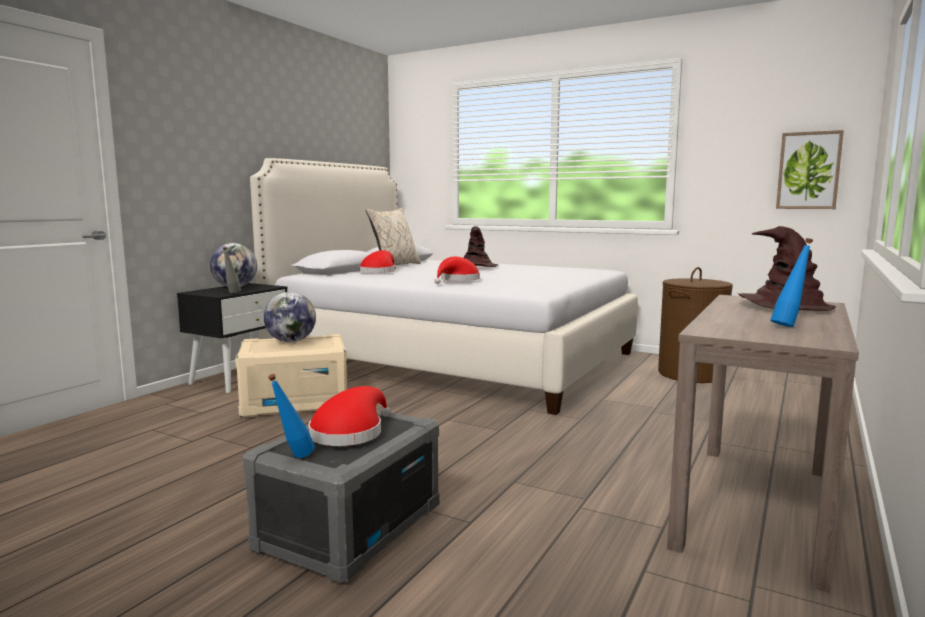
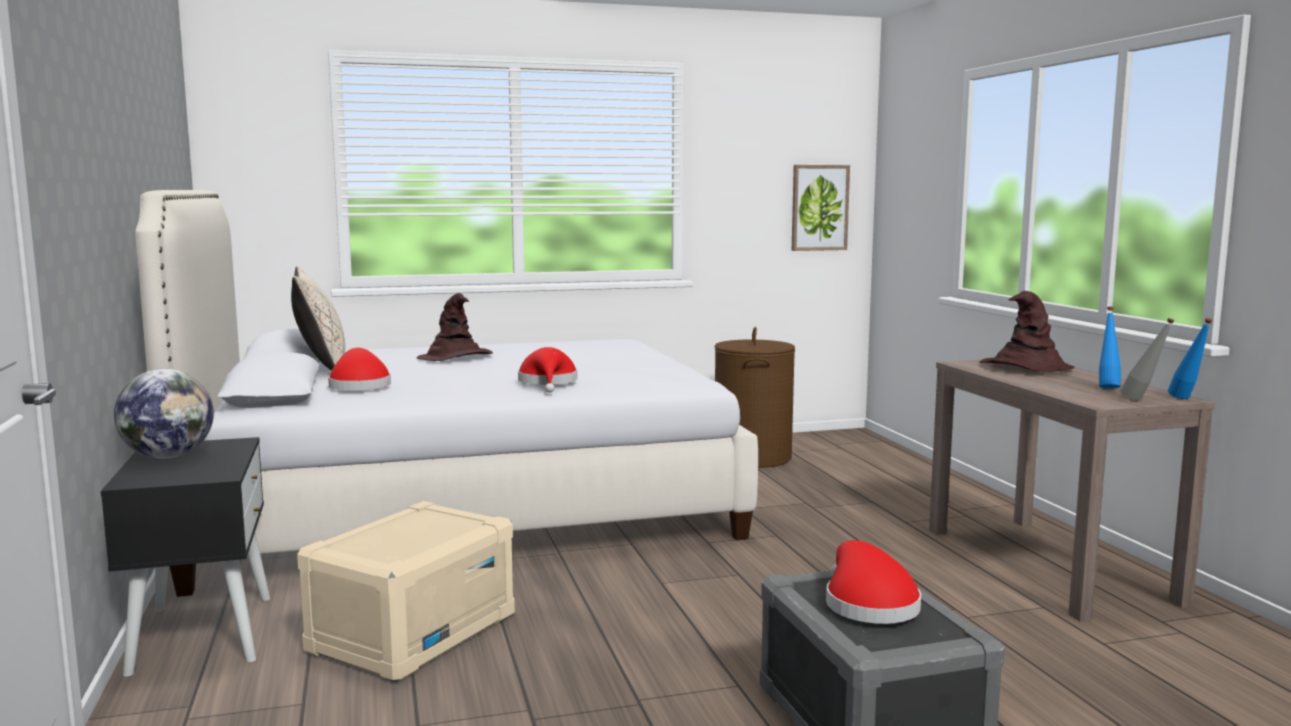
camera: 45 degrees left, 0 degrees up
grey bottle [223,247,241,293] -> grey bottle moved to [1120,318,1175,401]
globe [264,292,316,342] -> none
blue bottle [268,374,315,458] -> blue bottle moved to [1168,318,1212,399]

